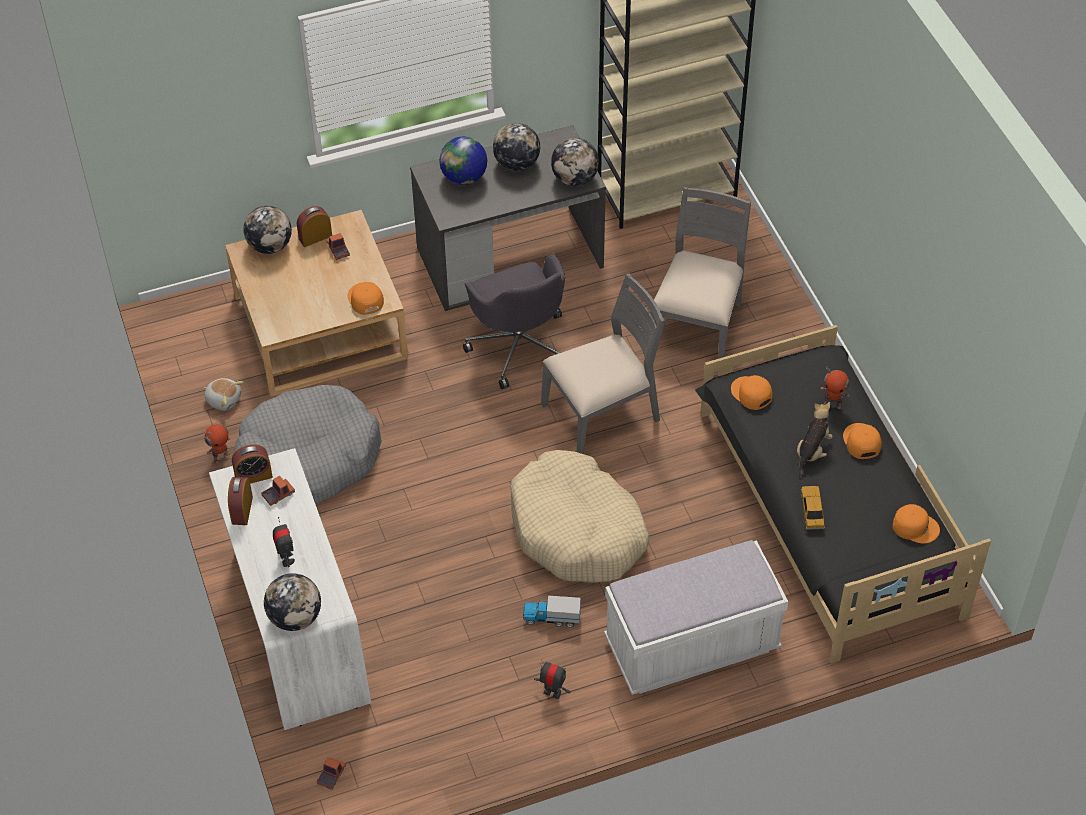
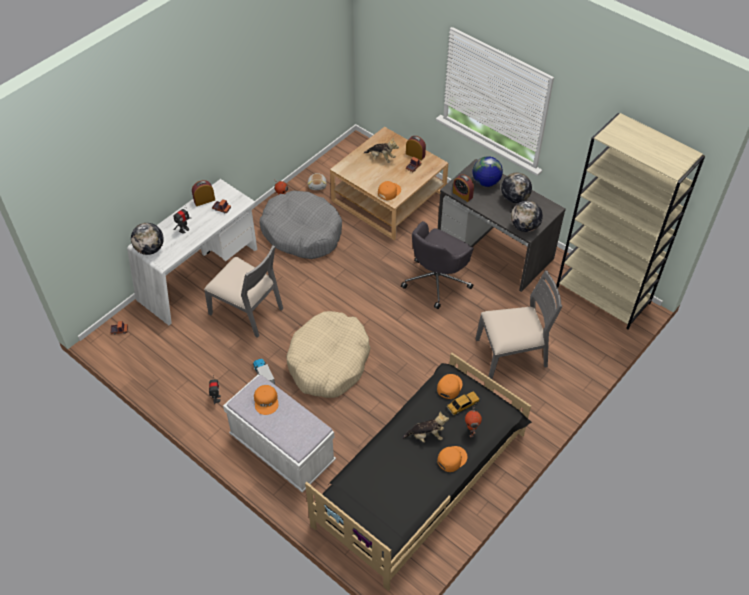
camera: 60 degrees right, 0 degrees up
alarm clock [232,444,273,484] -> alarm clock moved to [453,174,474,202]
globe [243,206,292,254] -> none
grey chair [541,273,665,454] -> grey chair moved to [204,245,283,338]
toy car [801,486,825,530] -> toy car moved to [446,392,479,416]
orange cap [893,504,940,544] -> orange cap moved to [254,385,278,415]
none -> plush toy [364,138,399,163]

